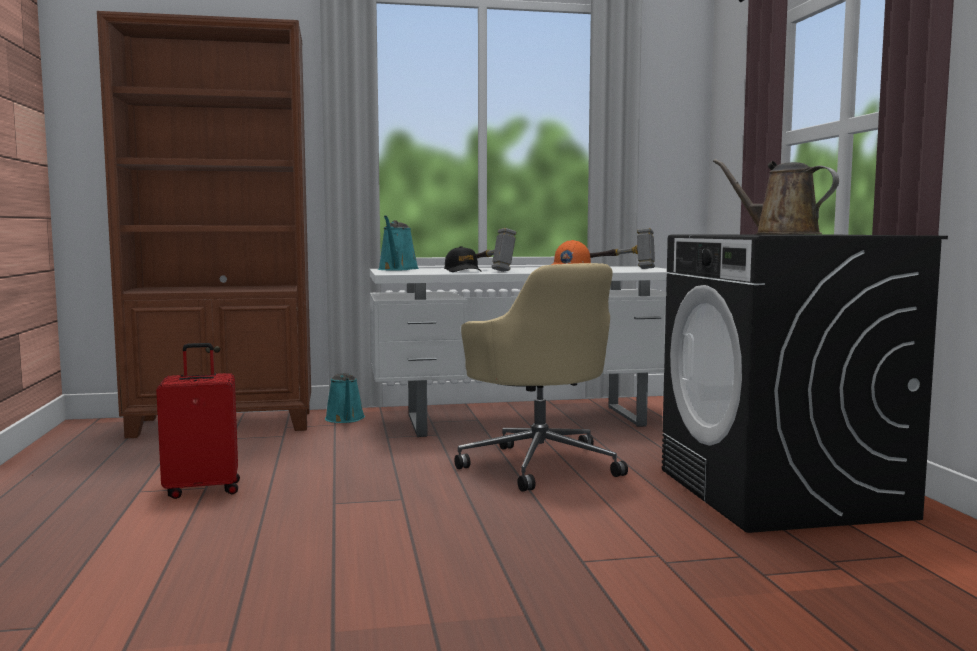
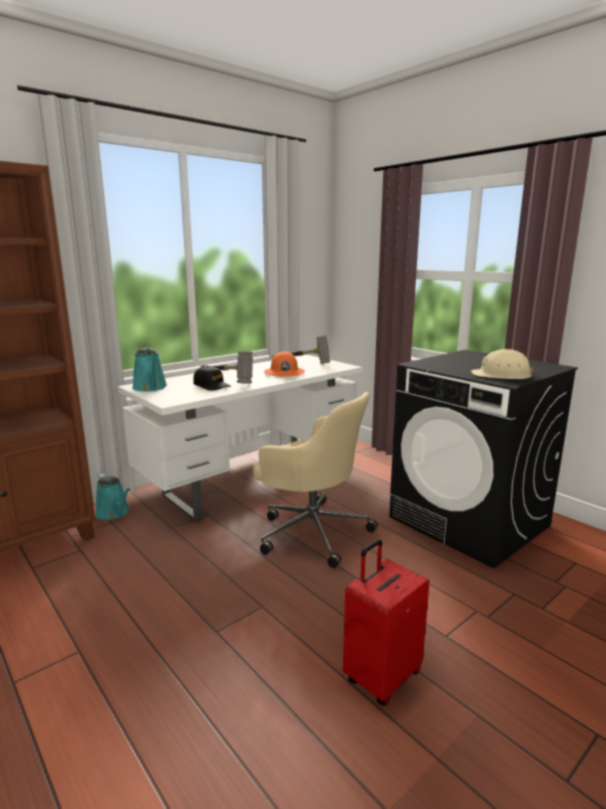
camera: 30 degrees left, 10 degrees up
red suitcase [156,343,240,499] -> red suitcase moved to [343,539,430,706]
brown watering can [713,159,839,235] -> beige hard hat [471,349,534,379]

